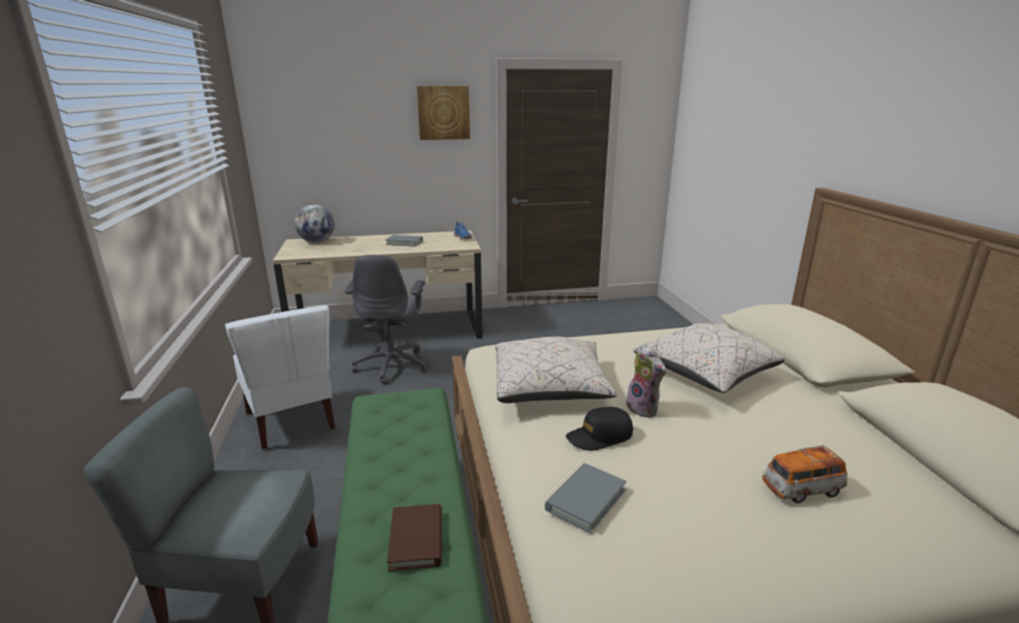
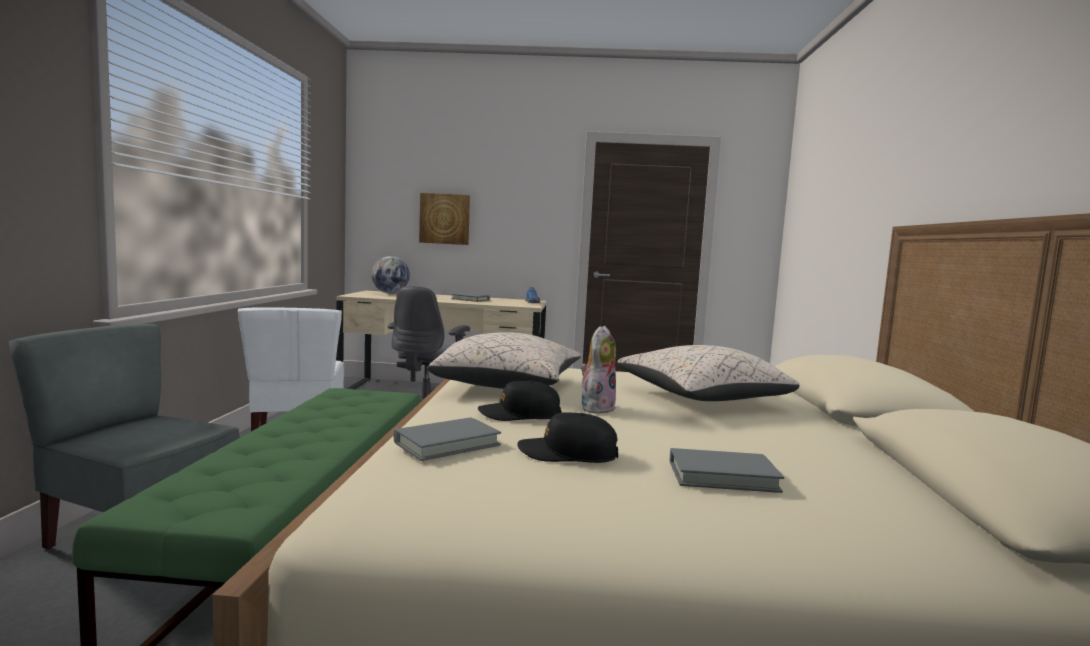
camera: 15 degrees right, 15 degrees down
brown book [387,504,442,571] -> none
picture [417,86,470,140] -> picture moved to [419,193,470,245]
plush toy [626,344,666,417] -> plush toy turned 135 degrees counterclockwise [581,326,616,414]
toy car [762,445,847,503] -> grey book [670,448,784,493]
none -> black cap [517,412,618,463]

